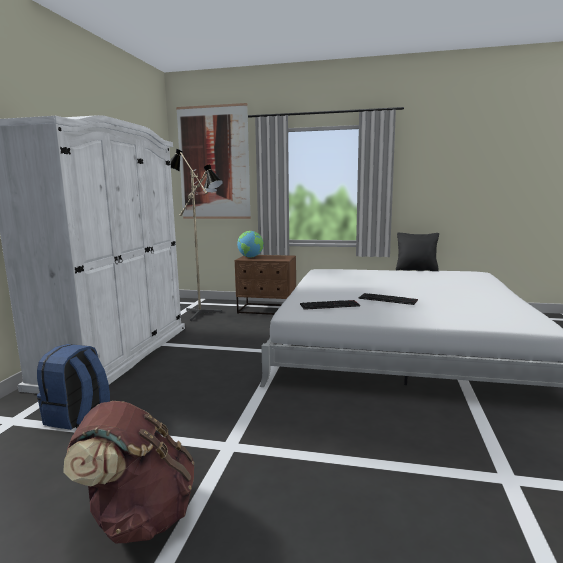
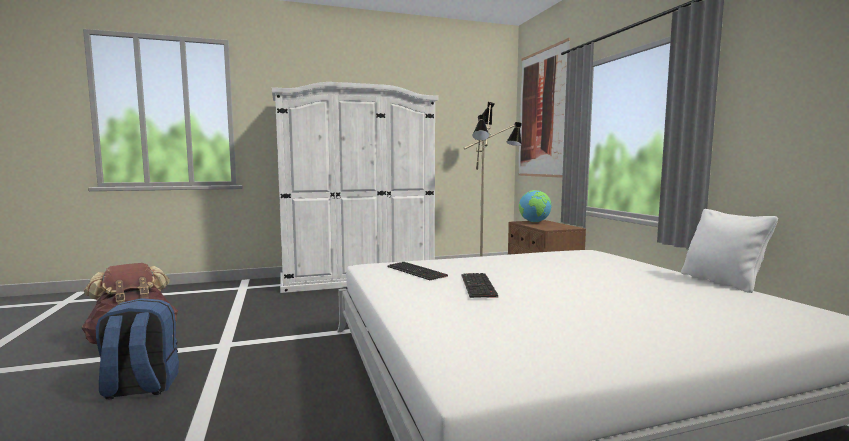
camera: 60 degrees right, 5 degrees down
blue backpack [37,344,110,430] -> blue backpack moved to [96,298,179,399]
black pillow [396,233,439,271] -> white pillow [681,209,778,293]

